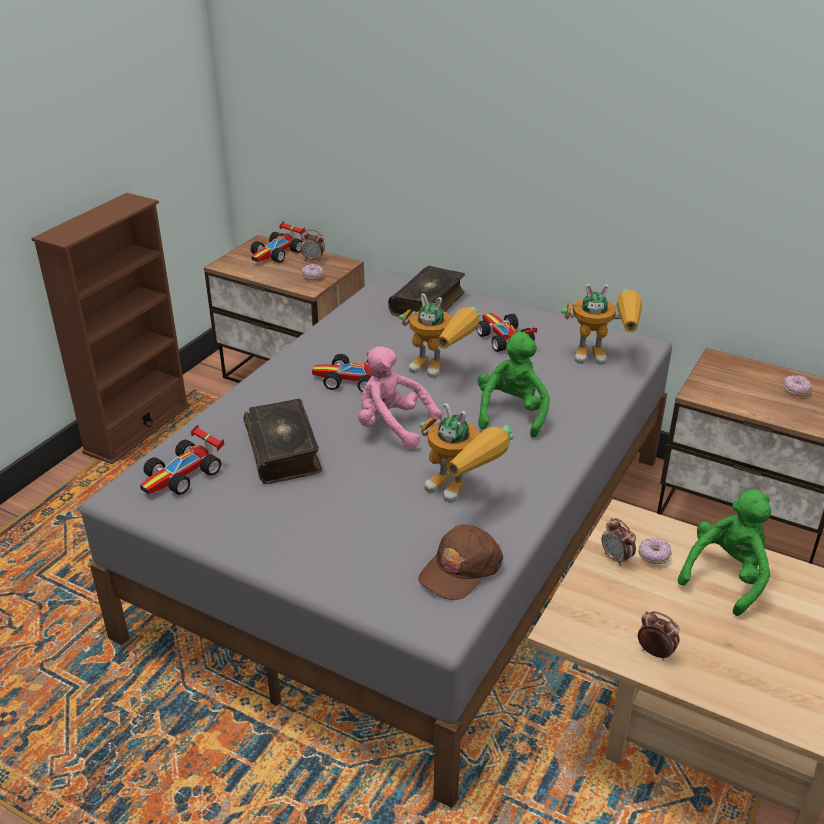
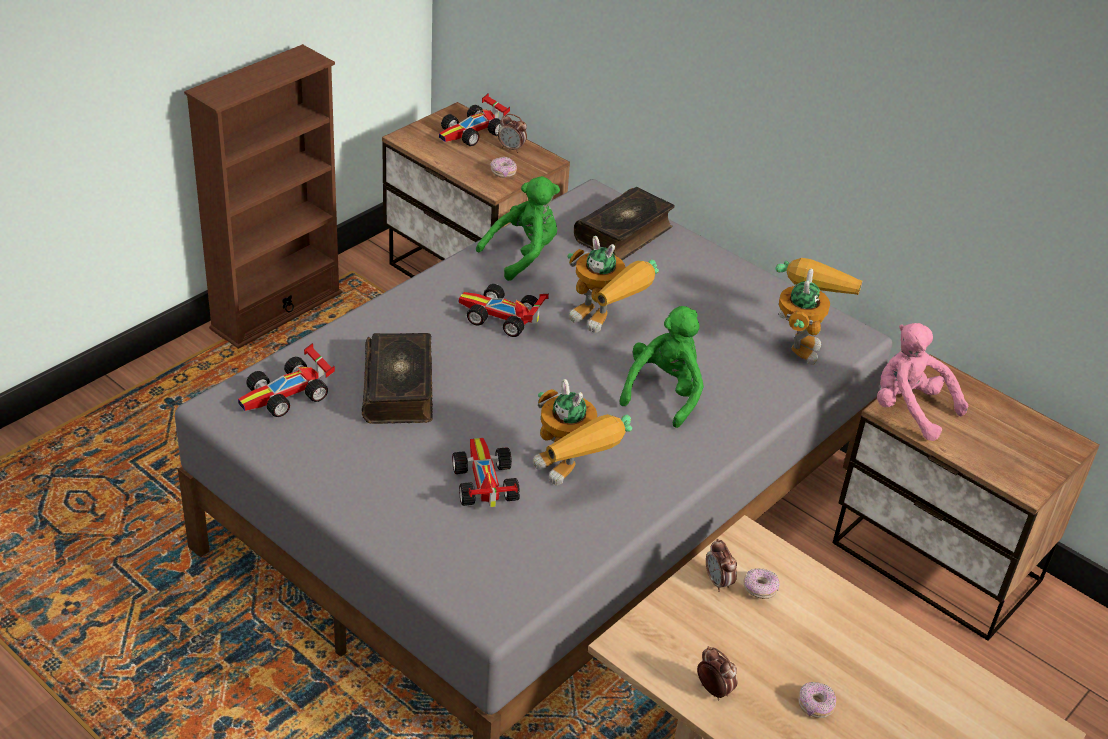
camera: 10 degrees right, 5 degrees up
pink plush toy [358,346,442,448] -> pink plush toy moved to [877,323,968,441]
brown cap [418,524,503,600] -> none
toy car [476,313,537,352] -> toy car moved to [452,438,520,507]
toy robot [561,284,642,365] -> toy robot turned 90 degrees counterclockwise [776,258,862,365]
green plush toy [678,489,771,616] -> green plush toy moved to [476,176,560,281]
donut [784,375,812,396] -> donut moved to [798,682,836,718]

